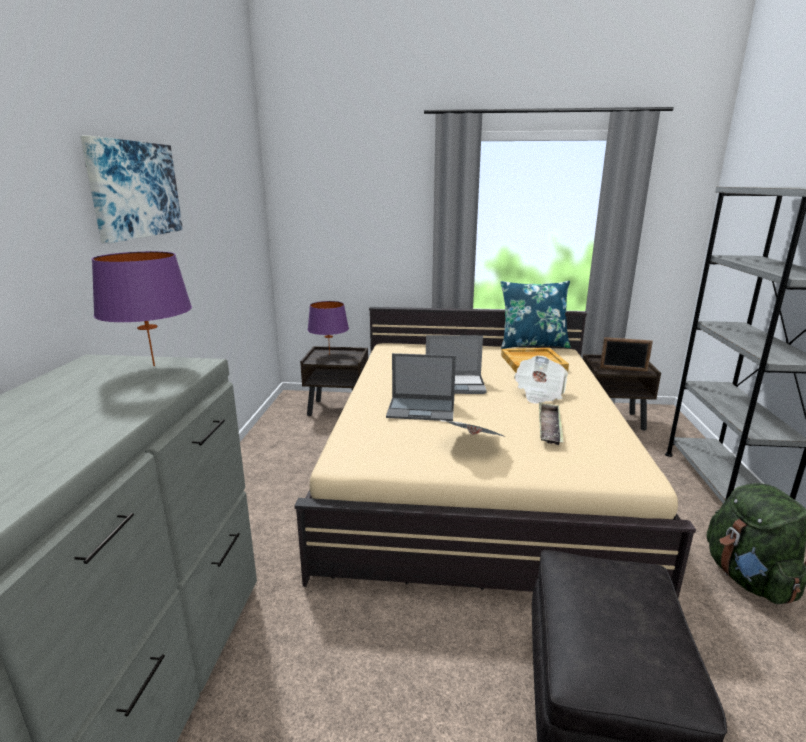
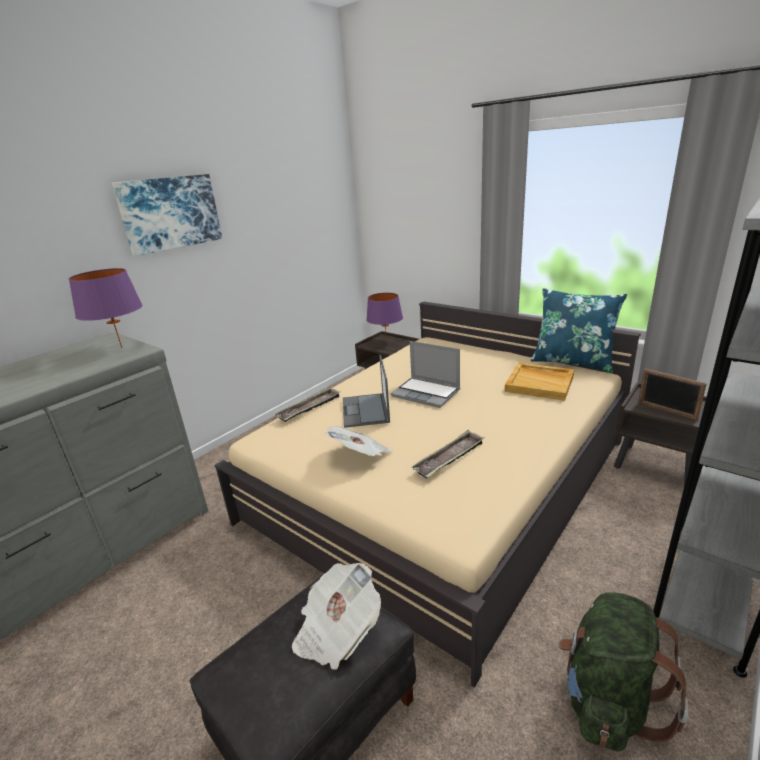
camera: 35 degrees right, 5 degrees up
laptop [386,353,456,421] -> laptop turned 45 degrees clockwise [343,355,390,428]
newspaper [514,355,568,404] -> newspaper moved to [292,563,381,670]
none -> tray [274,387,340,422]

